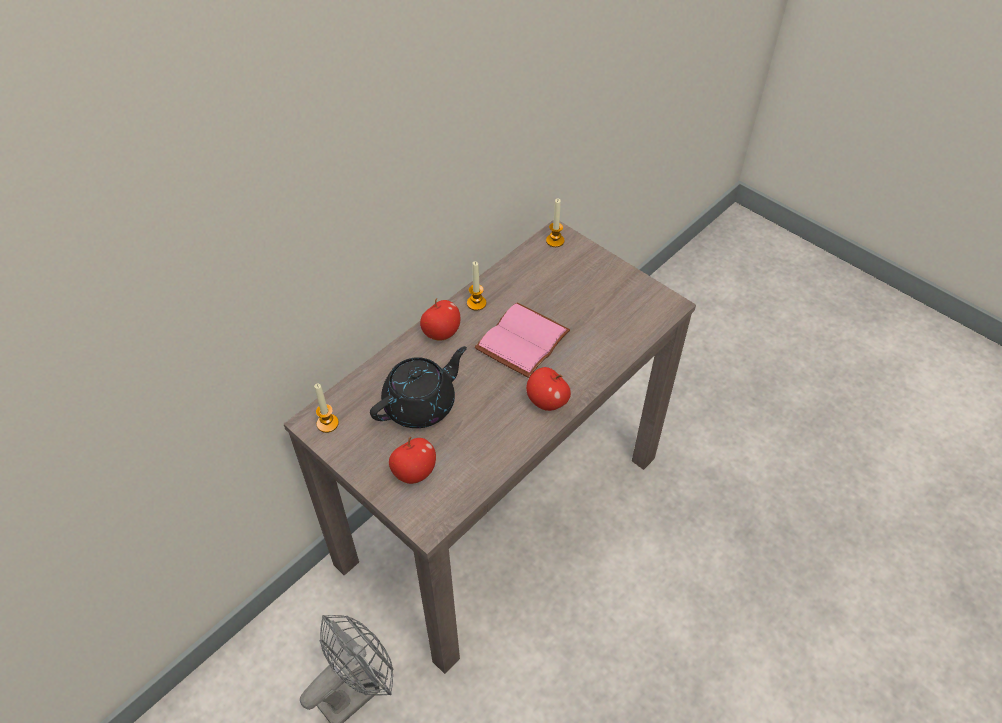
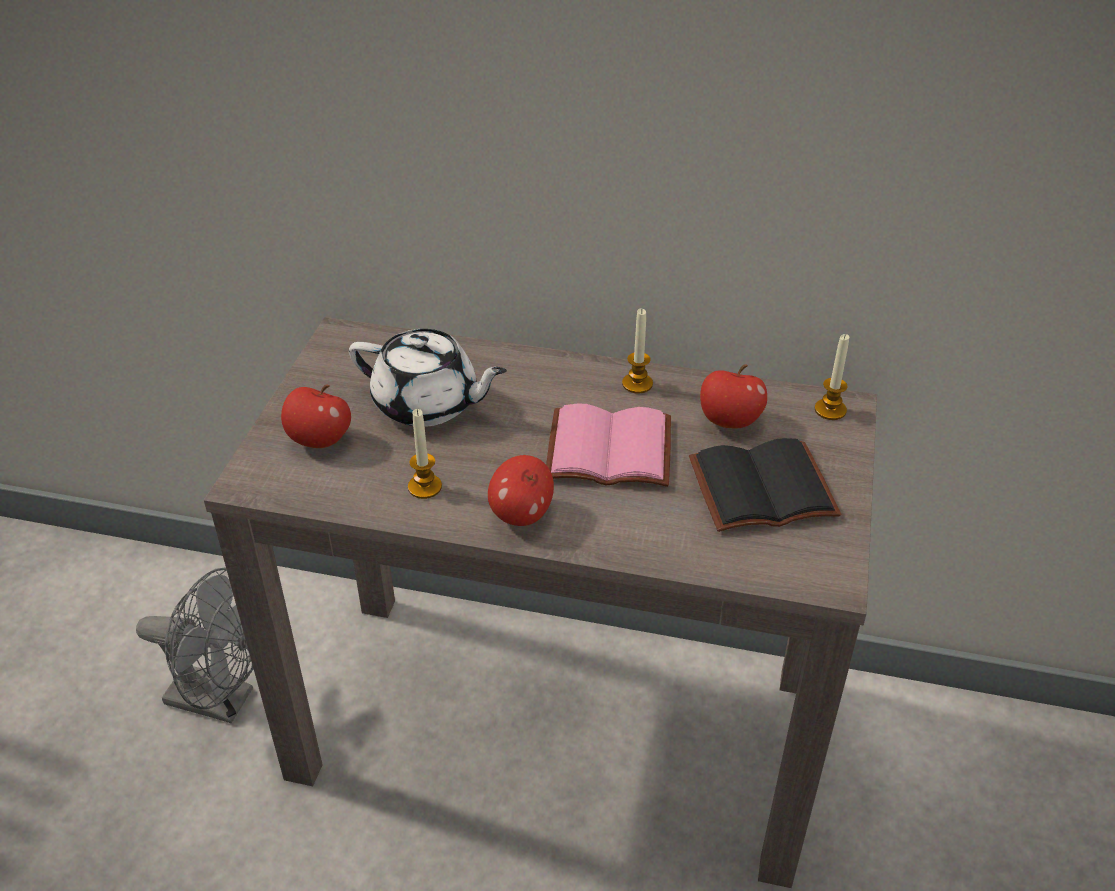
camera: 60 degrees right, 10 degrees down
candle [314,383,339,433] -> candle moved to [408,409,442,499]
black teapot [370,346,467,428] -> white teapot [349,329,507,427]
apple [420,298,460,341] -> apple moved to [700,364,767,428]
none -> black book [689,438,841,532]

